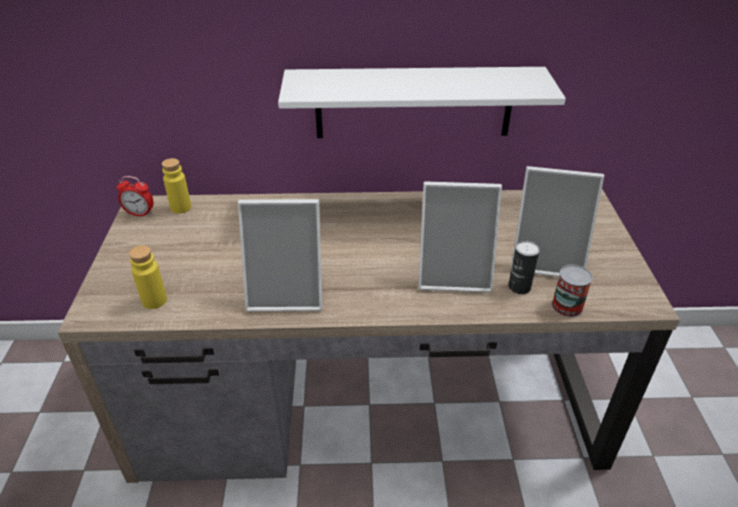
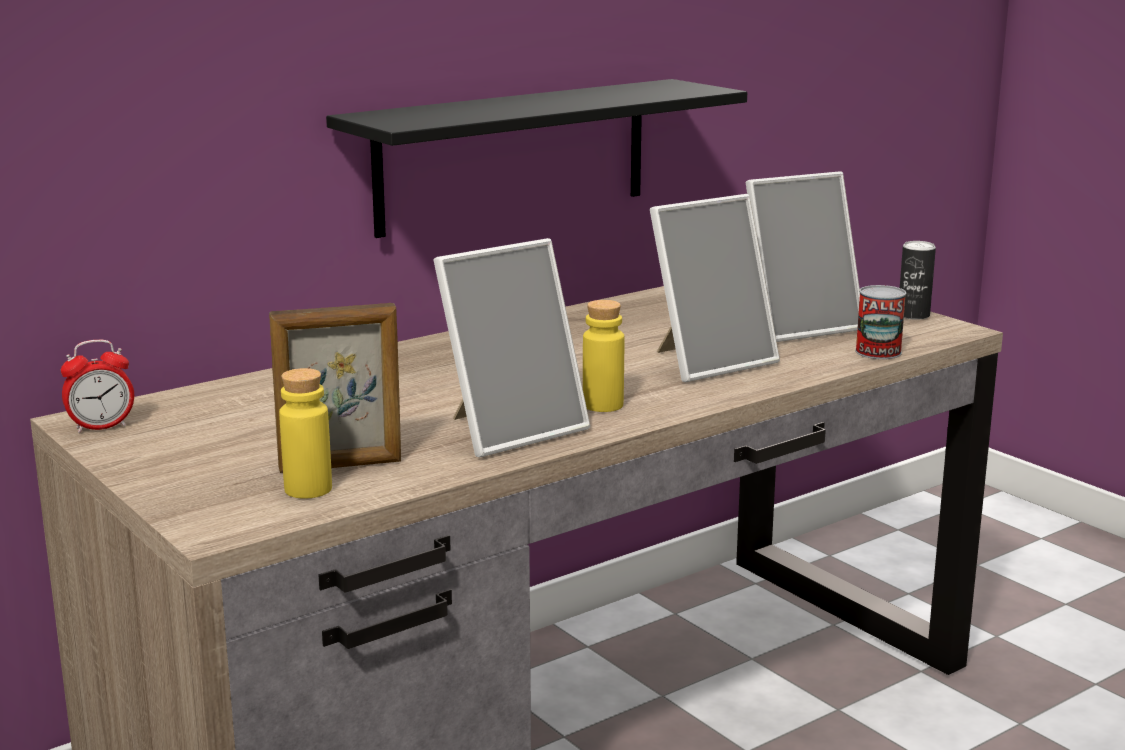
camera: 35 degrees left, 20 degrees down
yellow bottle [162,158,191,214] -> yellow bottle moved to [583,300,624,412]
white shelf [278,67,566,138] -> black shelf [326,79,747,238]
can [508,241,540,294] -> can moved to [900,241,936,320]
none -> picture frame [269,303,401,473]

